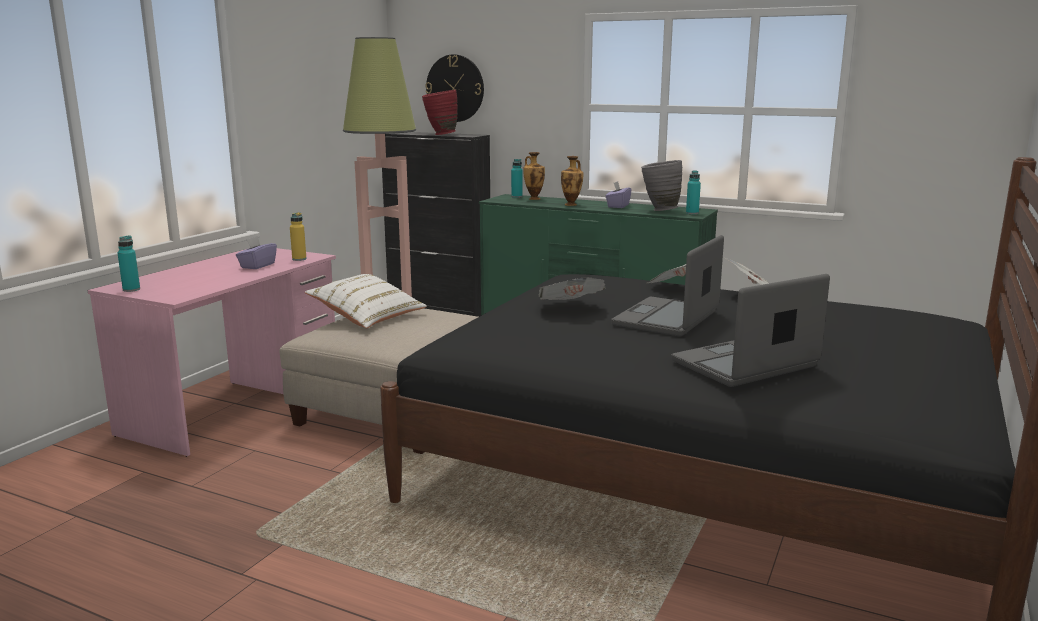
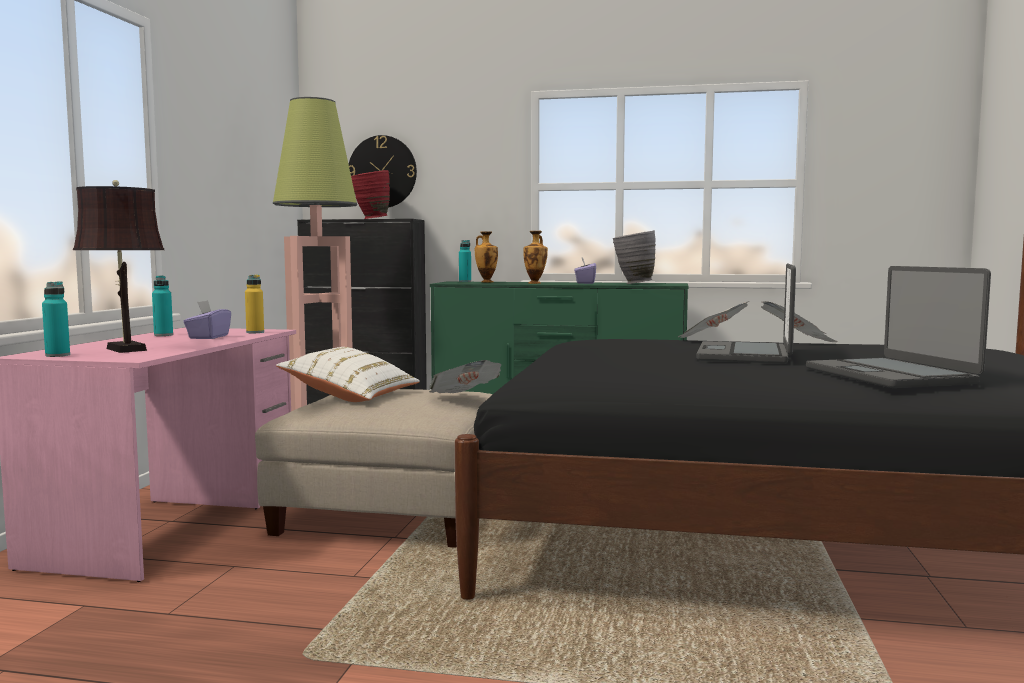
camera: 15 degrees left, 10 degrees down
newspaper [538,277,605,300] -> newspaper moved to [429,360,501,393]
laptop [671,274,830,387] -> laptop turned 60 degrees counterclockwise [806,266,991,388]
turquoise bottle [686,170,701,214] -> turquoise bottle moved to [152,276,173,336]
none -> brown table lamp [73,180,164,353]

